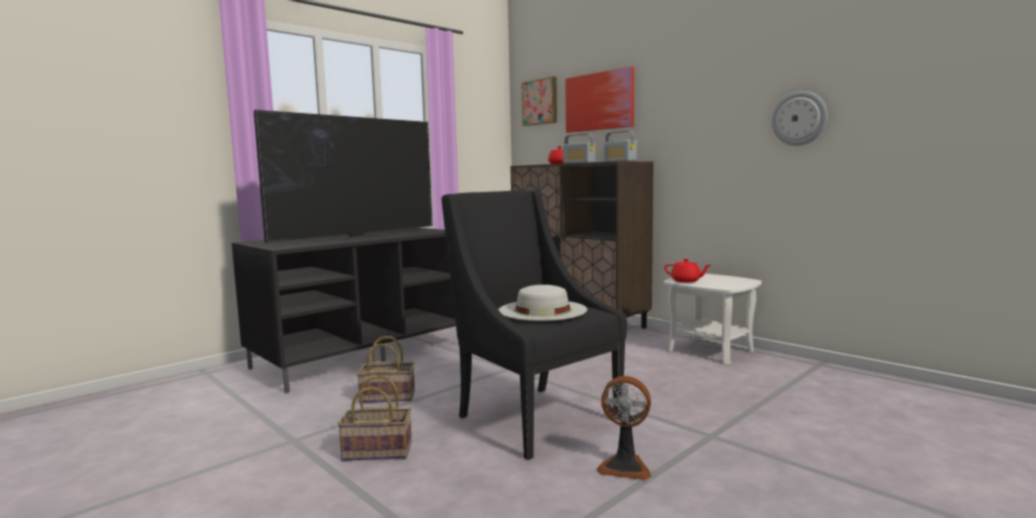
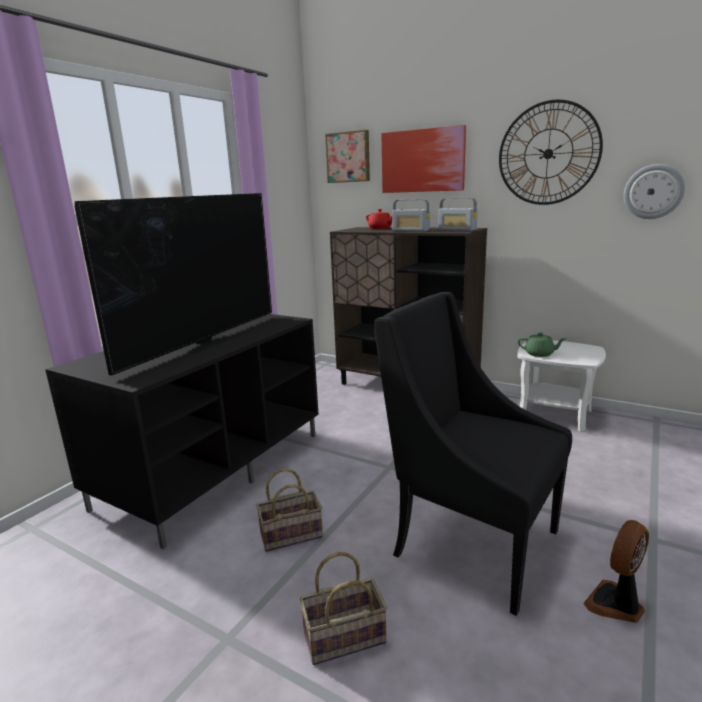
camera: 15 degrees left, 10 degrees up
white hat [499,285,587,321] -> none
fan [597,376,651,480] -> fan turned 135 degrees clockwise [583,520,649,623]
red teapot [664,259,711,283] -> green teapot [518,333,567,357]
none -> wall clock [499,100,603,205]

